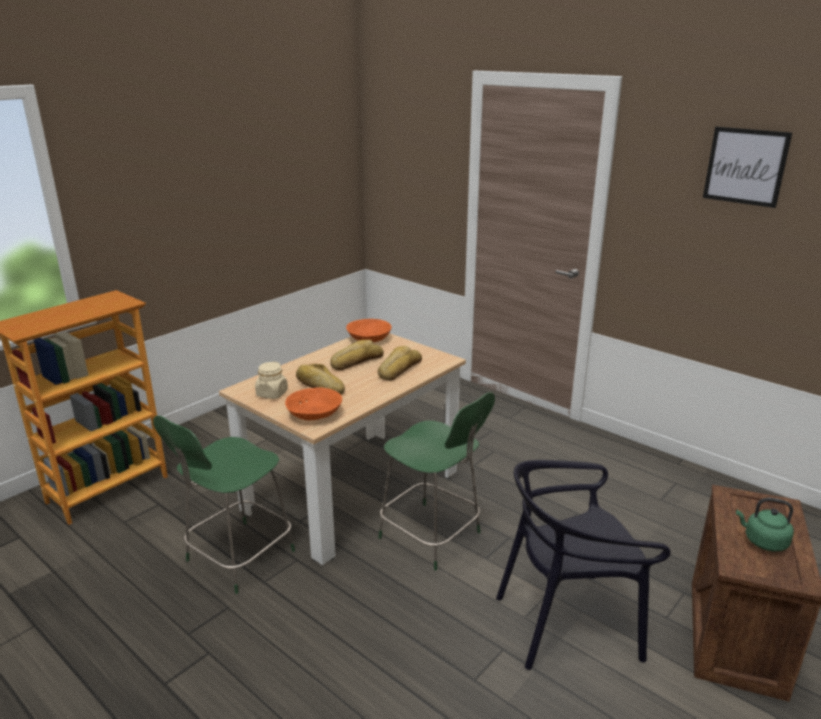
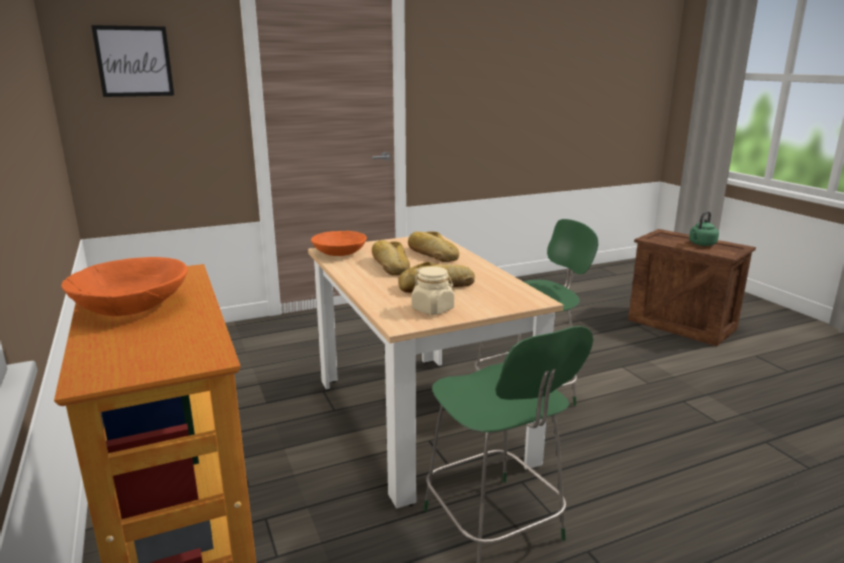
camera: 65 degrees left, 5 degrees down
orange bowl [285,387,342,420] -> orange bowl moved to [61,257,188,316]
black chair [496,460,671,670] -> none
picture [703,127,792,208] -> picture moved to [91,25,174,97]

